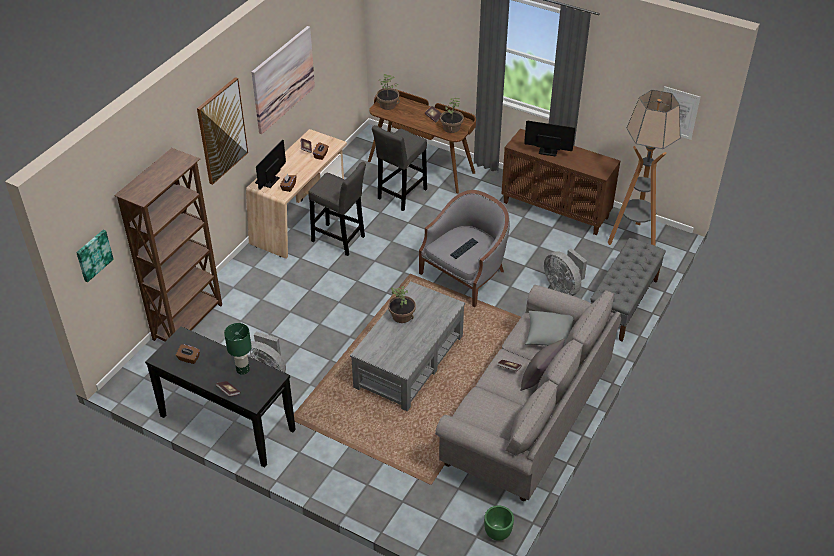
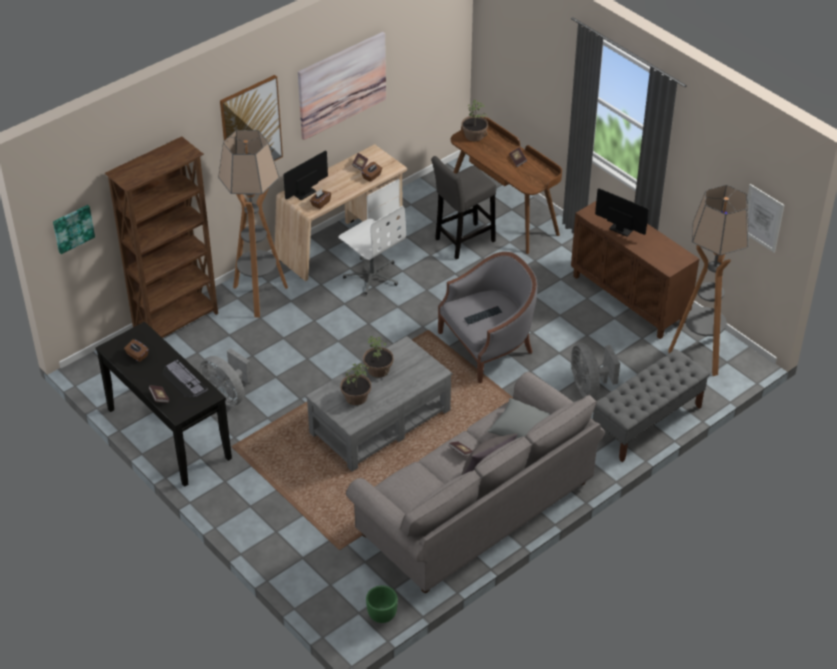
camera: 20 degrees right, 0 degrees up
green table lamp [224,323,252,375] -> keyboard [163,360,208,397]
grey stool [308,162,366,256] -> white office chair [338,206,406,295]
potted plant [440,98,464,133] -> potted plant moved to [340,364,371,405]
none -> floor lamp [218,130,288,318]

